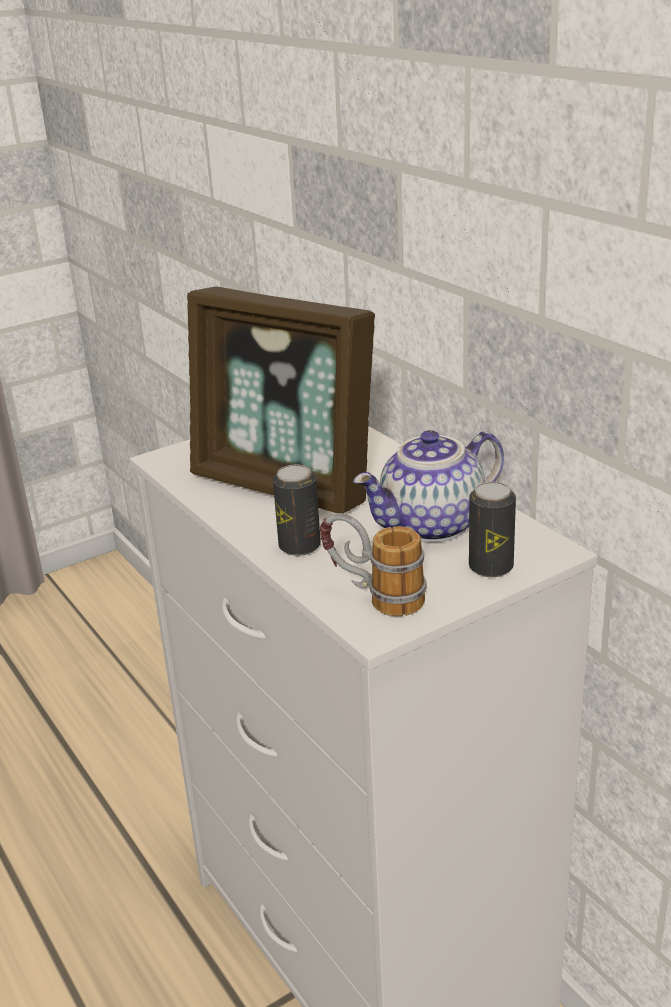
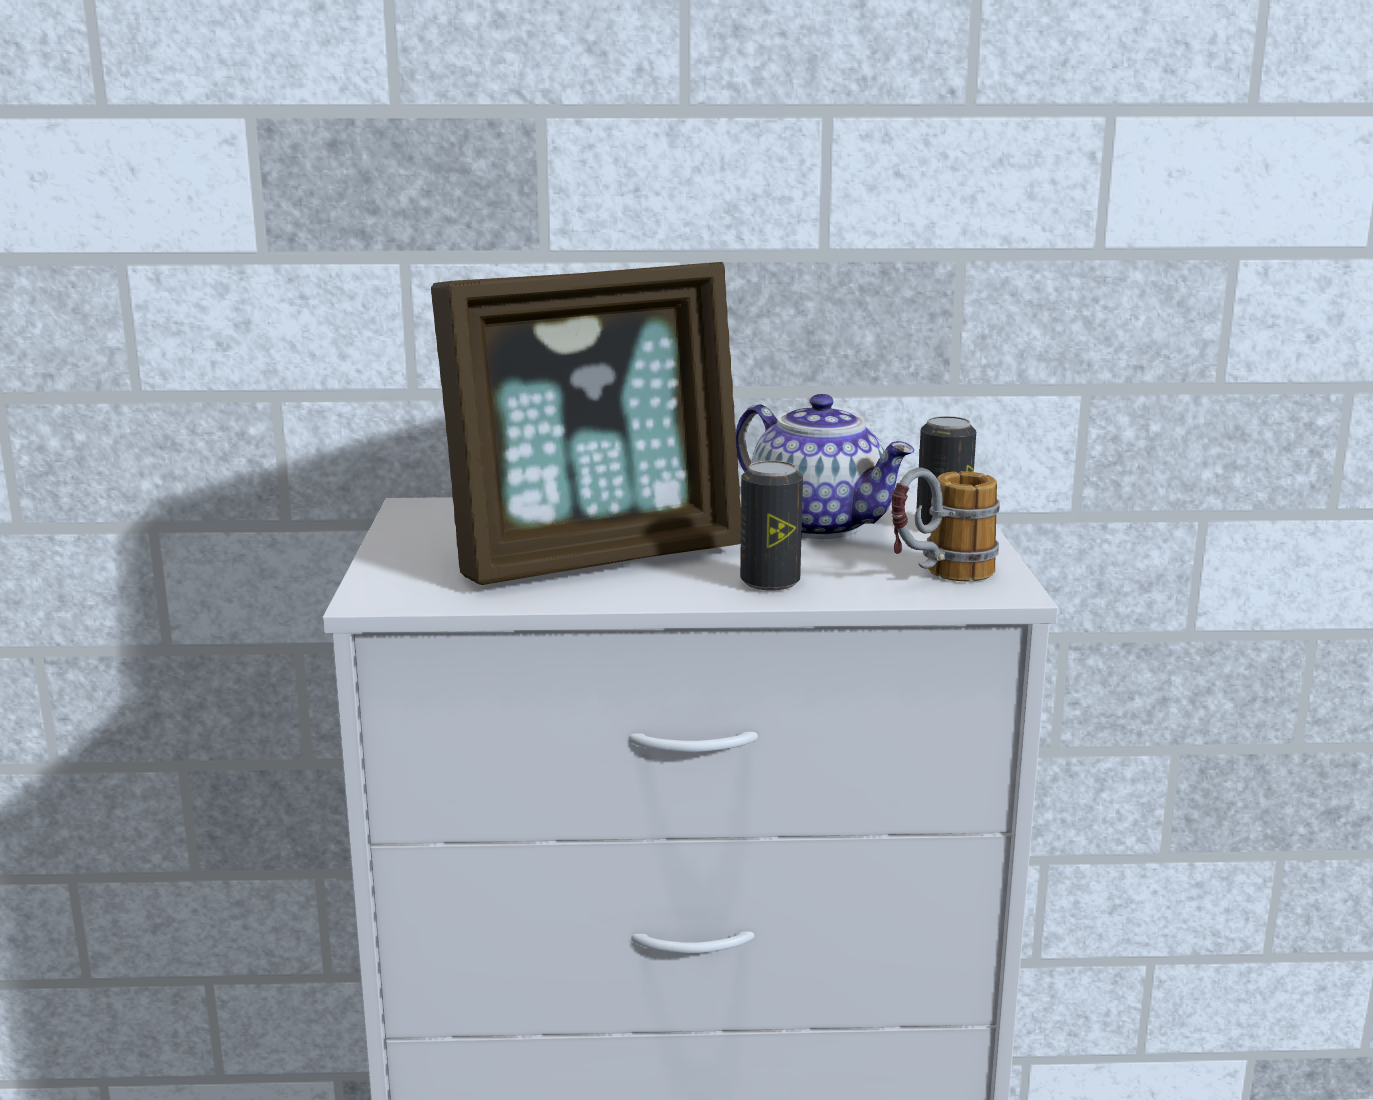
camera: 60 degrees left, 10 degrees down
teapot [353,430,504,542] -> teapot turned 45 degrees counterclockwise [736,394,914,539]

